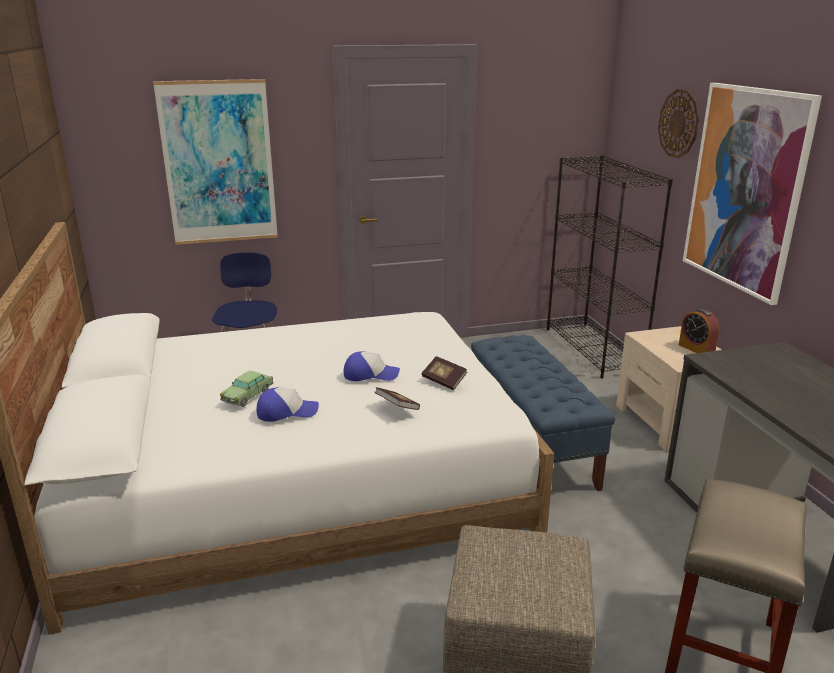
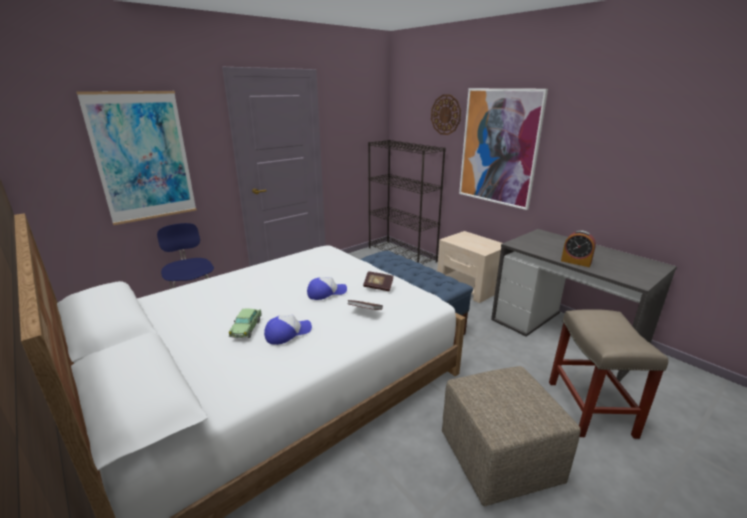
camera: 25 degrees left, 0 degrees up
alarm clock [679,308,719,353] -> alarm clock moved to [561,230,596,267]

